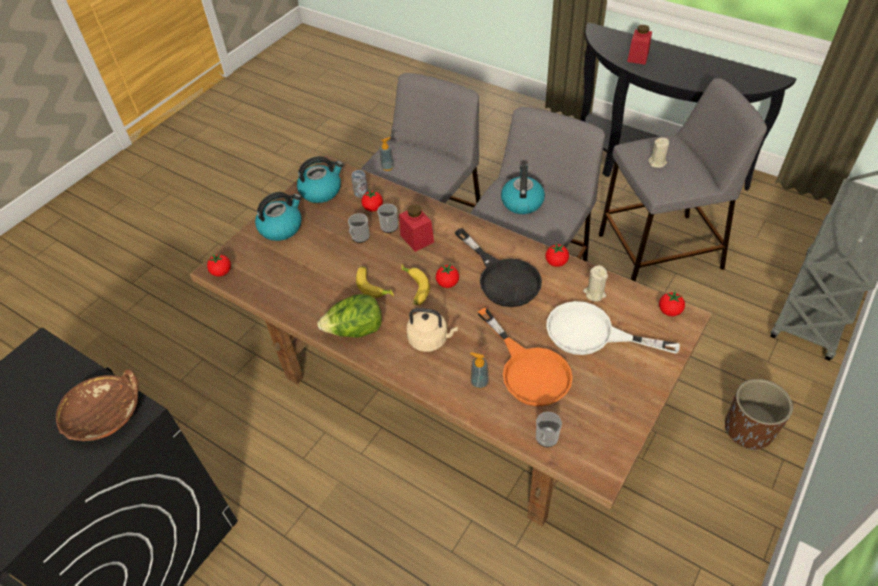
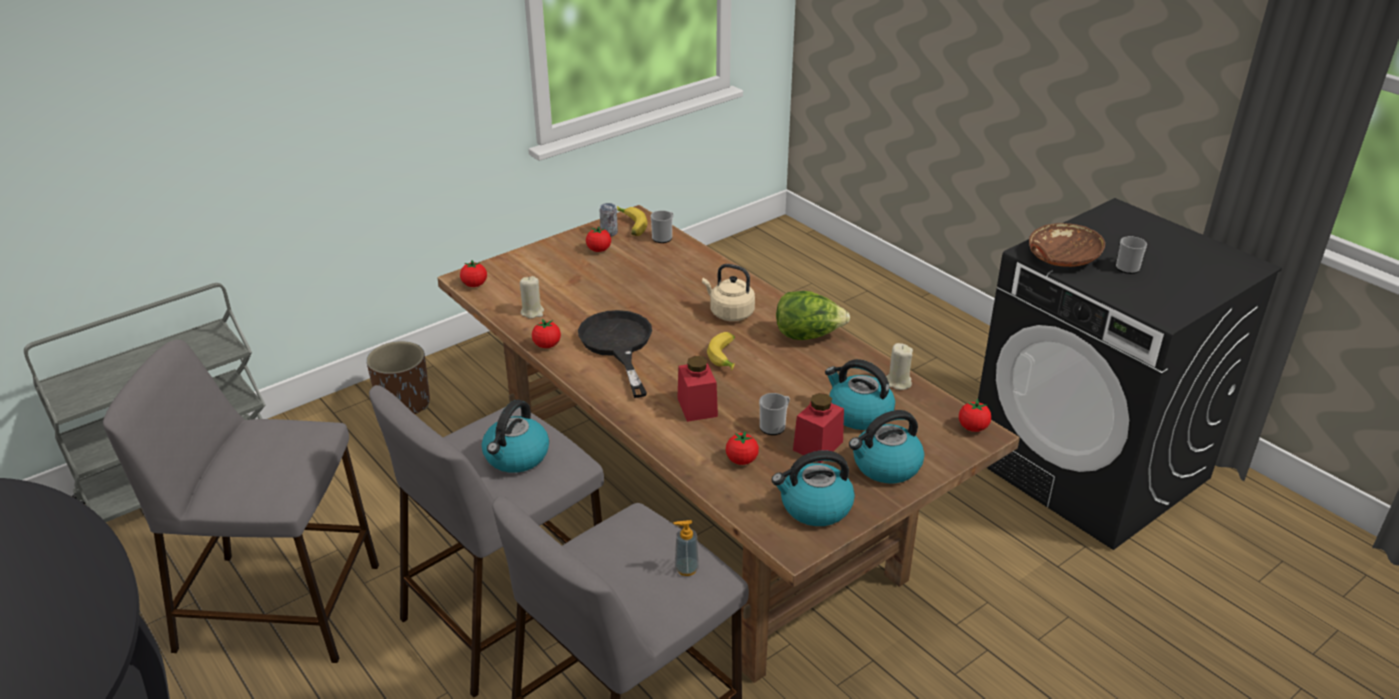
camera: 165 degrees left, 15 degrees down
can [351,170,368,198] -> can moved to [600,203,618,237]
banana [356,267,394,298] -> banana moved to [617,206,648,236]
mug [377,204,398,233] -> mug moved to [1116,236,1147,274]
tomato [436,264,459,288] -> tomato moved to [586,226,611,252]
soap dispenser [470,353,489,389] -> none
orange frying pan [478,308,573,406] -> none
white frying pan [546,301,680,355] -> none
red jar [627,25,652,64] -> red jar moved to [793,393,844,463]
beige candle [648,137,669,168] -> beige candle moved to [886,343,913,390]
none -> kettle [825,359,895,430]

